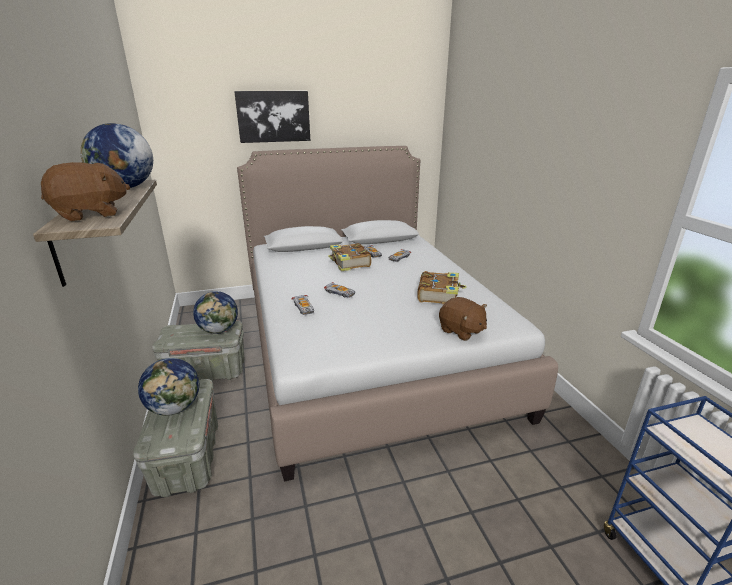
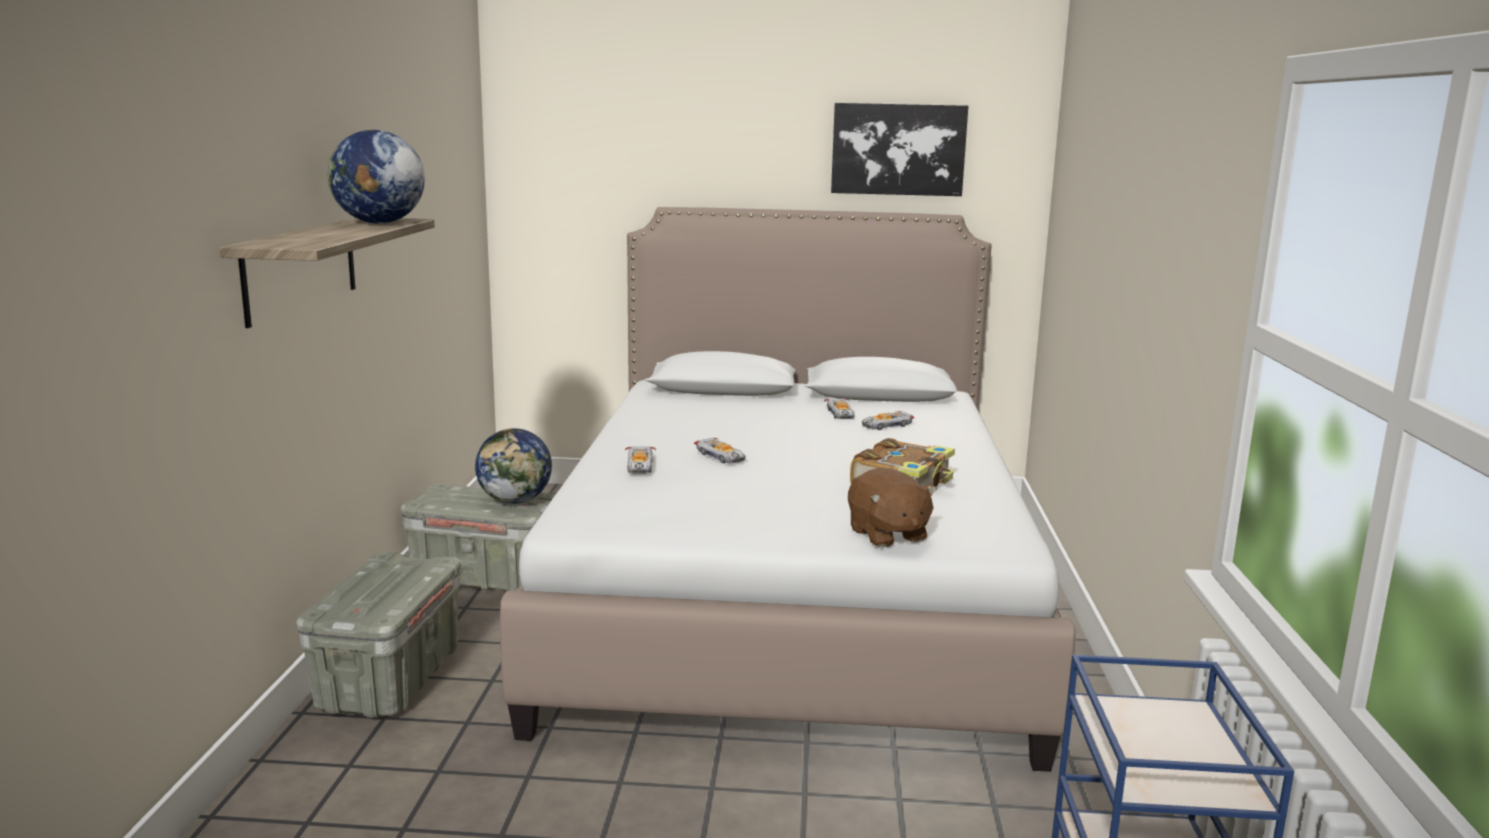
camera: 20 degrees right, 10 degrees down
brown plush toy [41,162,130,221] -> none
globe [138,358,199,416] -> none
picture [234,91,310,143] -> picture moved to [831,103,968,196]
book [328,243,371,271] -> none

